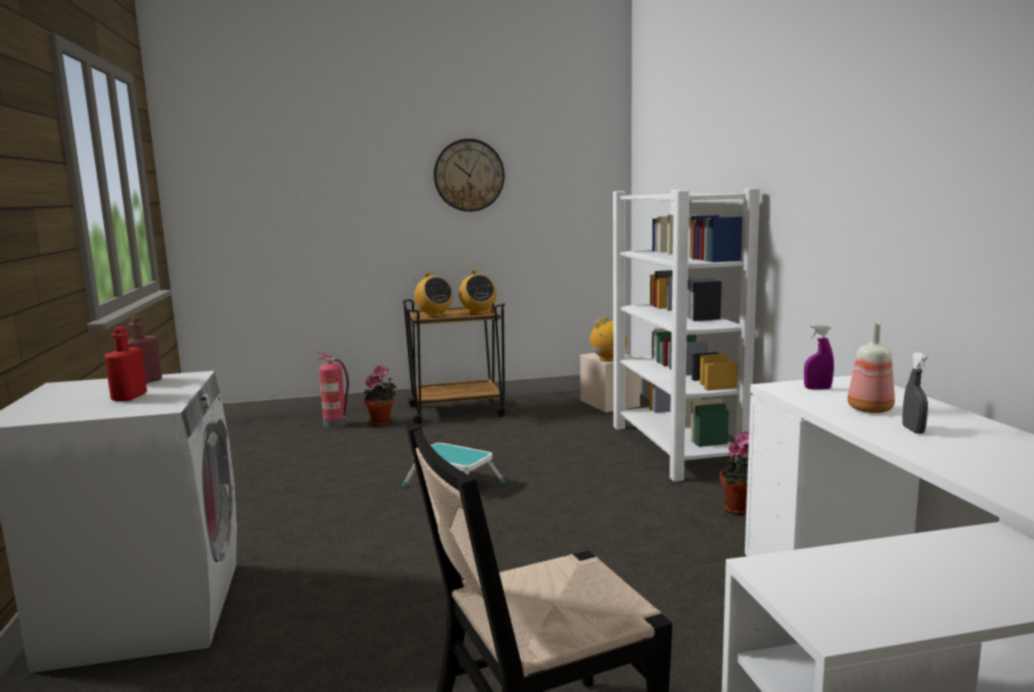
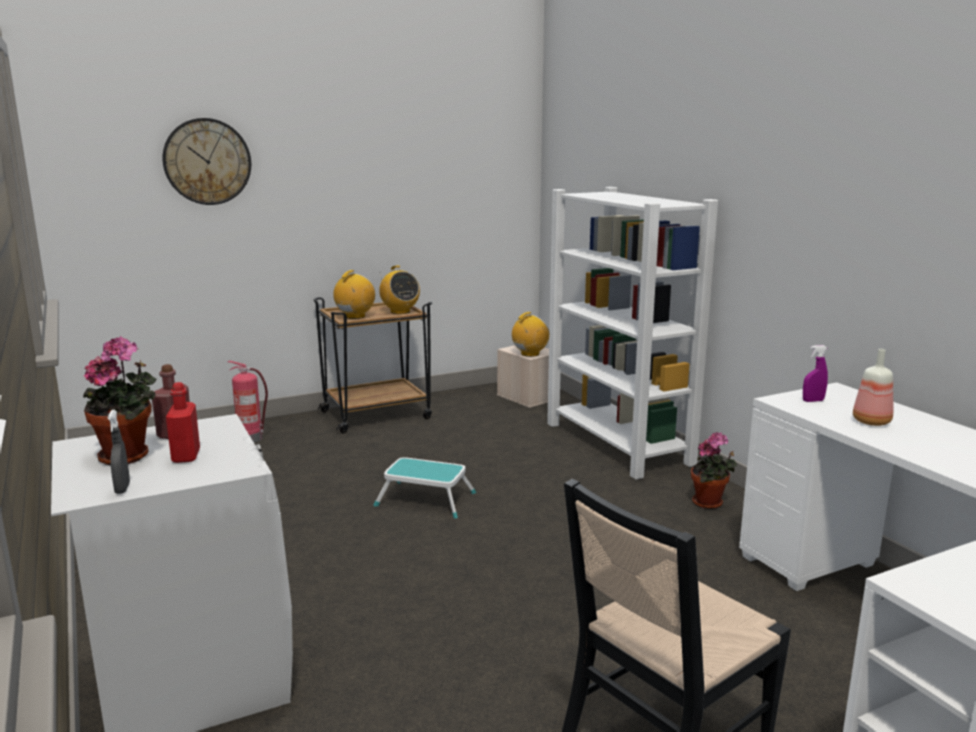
camera: 15 degrees left, 5 degrees up
potted plant [364,366,397,426] -> potted plant moved to [83,336,156,465]
radio [414,272,453,318] -> radio turned 105 degrees counterclockwise [333,270,375,319]
wall clock [434,139,505,212] -> wall clock moved to [163,118,251,205]
grey spray bottle [902,352,928,434] -> grey spray bottle moved to [108,410,130,494]

